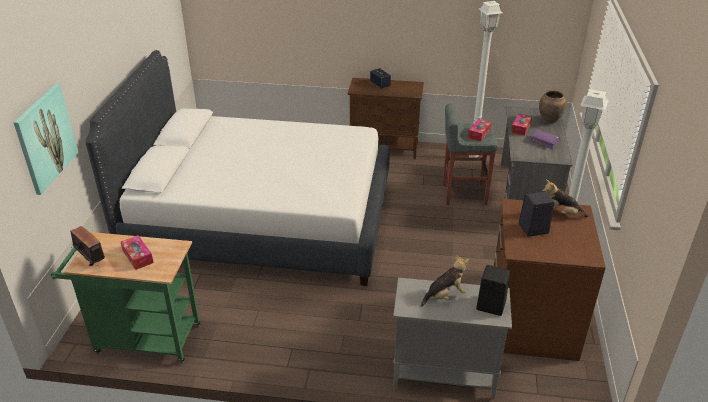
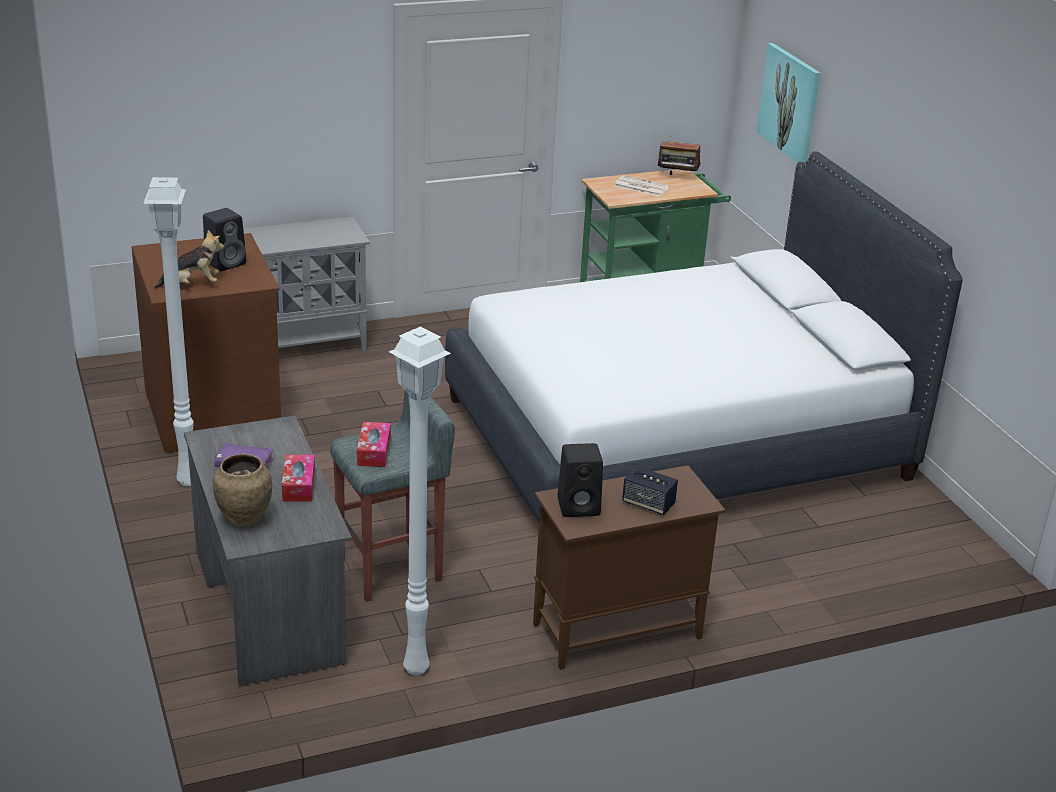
camera: 150 degrees right, 5 degrees down
tissue box [121,235,154,270] -> newspaper [614,175,670,197]
plush toy [421,254,469,307] -> none
black speaker [476,265,510,316] -> black speaker moved to [557,443,603,517]

